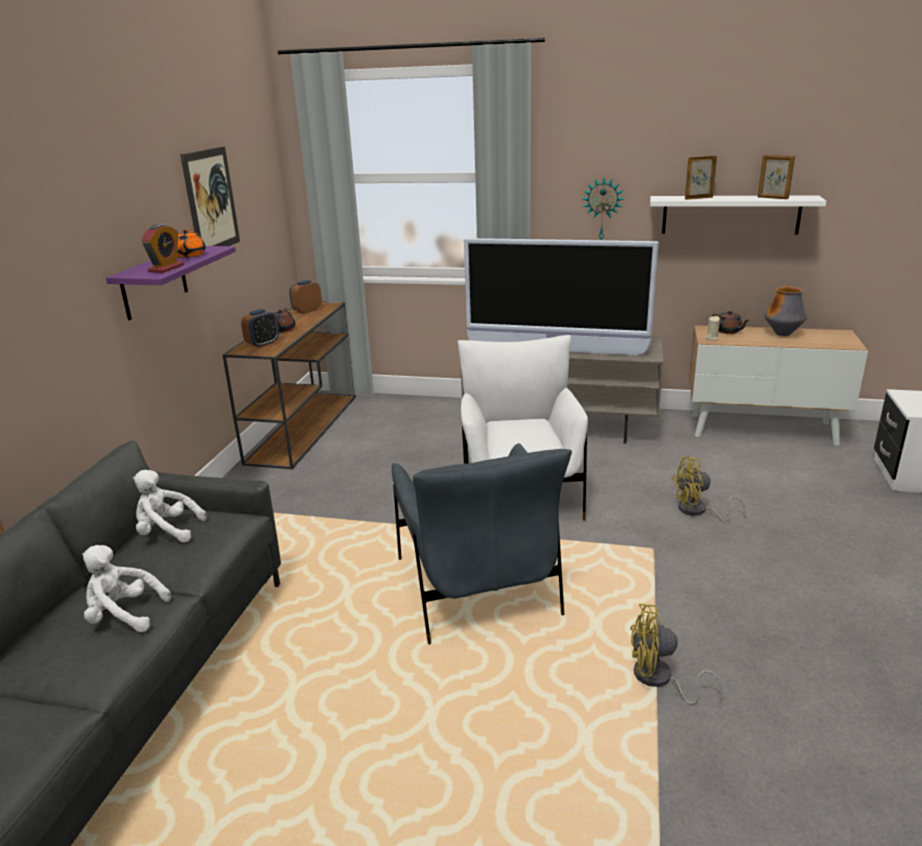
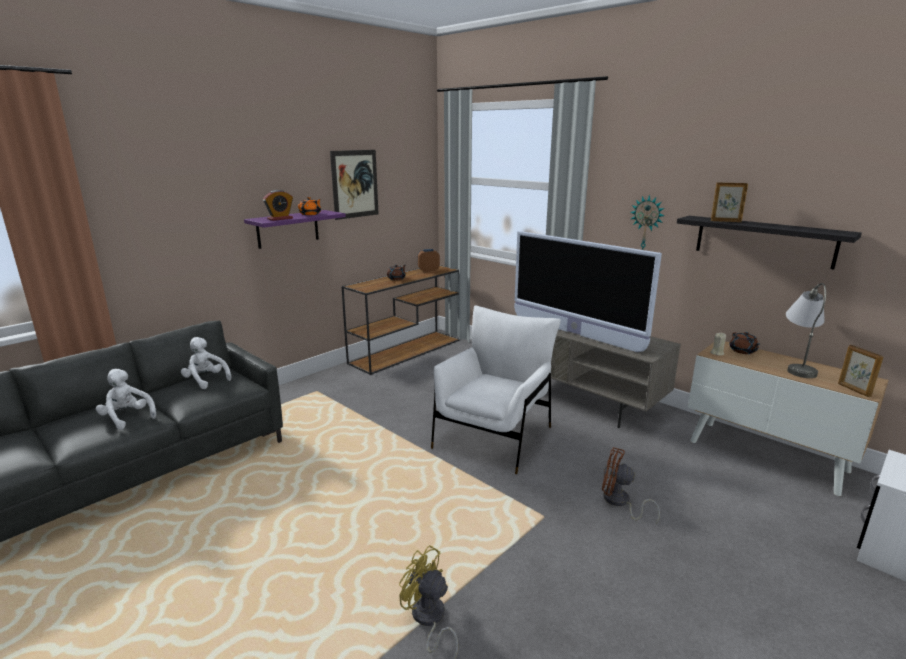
camera: 30 degrees right, 5 degrees down
alarm clock [241,309,279,348] -> none
grey armchair [392,443,572,644] -> none
white shelf [650,195,826,235] -> black shelf [677,216,862,270]
yellow fan [671,457,746,522] -> brown fan [602,447,660,524]
picture frame [758,155,795,199] -> picture frame moved to [838,345,884,397]
vase [764,286,807,336] -> grey table lamp [786,283,826,378]

